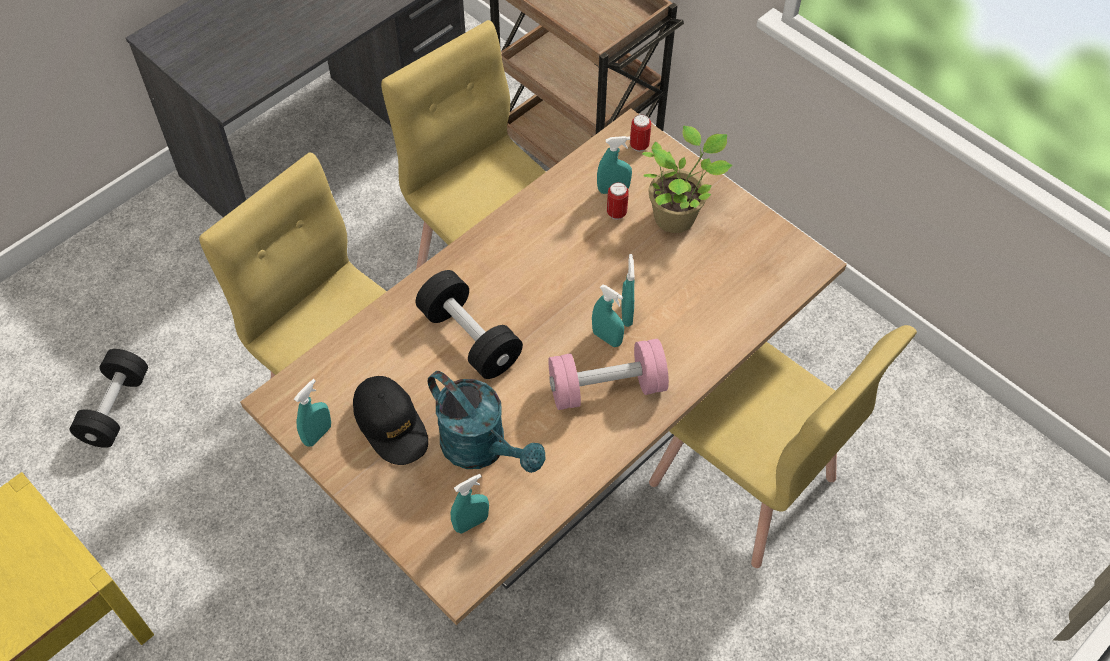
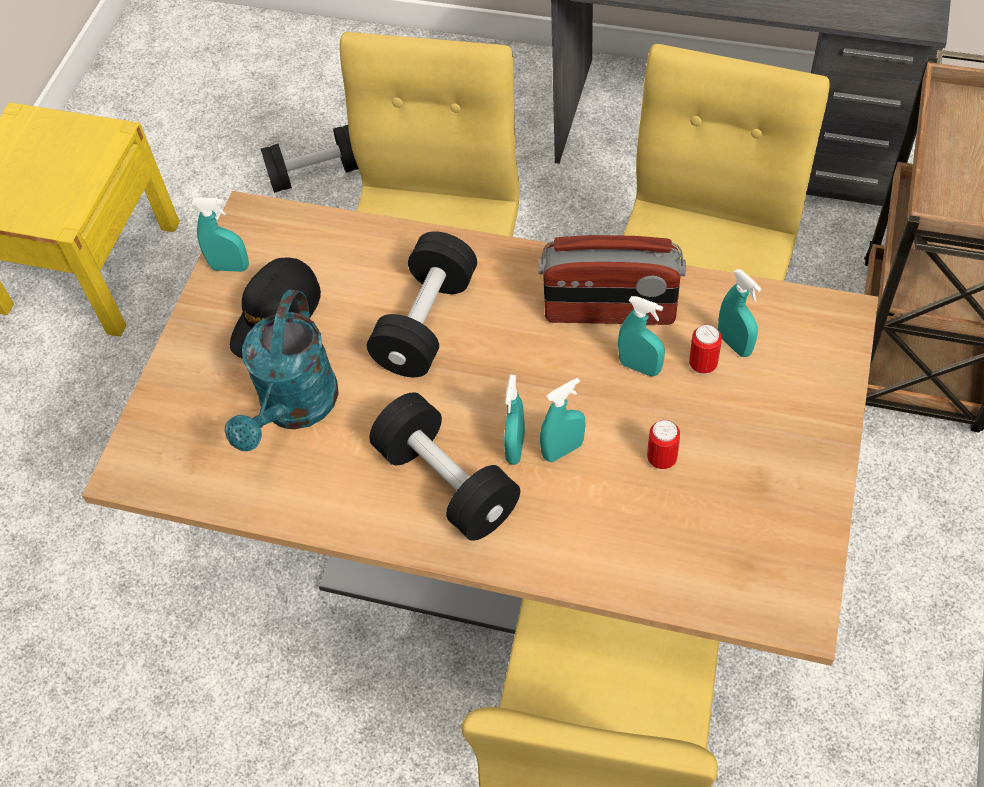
camera: 65 degrees right, 0 degrees up
turquoise spray bottle [451,474,489,533] -> turquoise spray bottle moved to [618,296,665,377]
pink dumbbell [548,339,669,410] -> black dumbbell [369,392,520,541]
can [630,114,651,152] -> can moved to [647,420,680,469]
potted plant [642,126,732,233] -> none
none -> radio [538,235,686,325]

